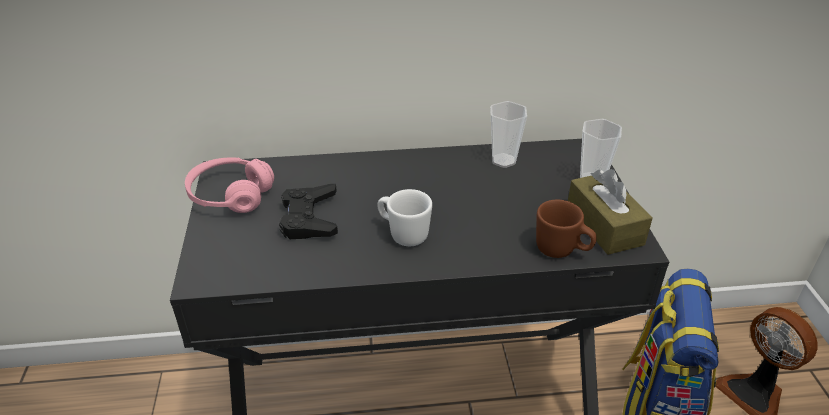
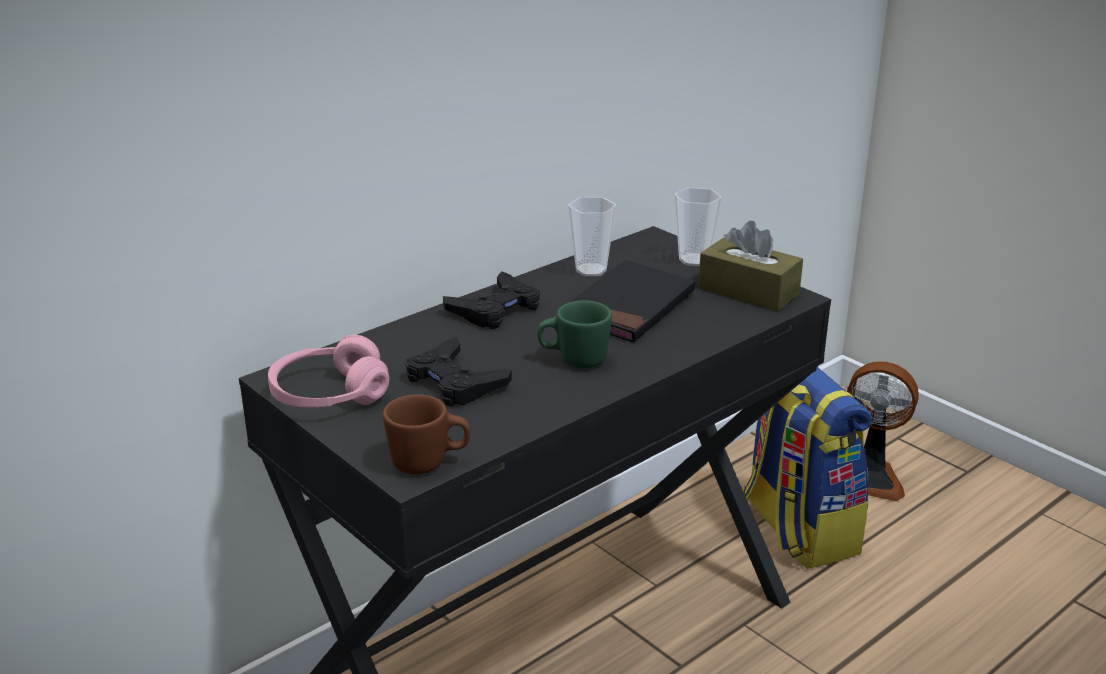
camera: 35 degrees left, 10 degrees down
white mug [378,189,432,246] -> green mug [537,300,612,368]
brown mug [536,200,597,258] -> brown mug moved to [383,394,470,474]
none -> black game controller [443,271,540,329]
none -> black book [570,260,695,342]

